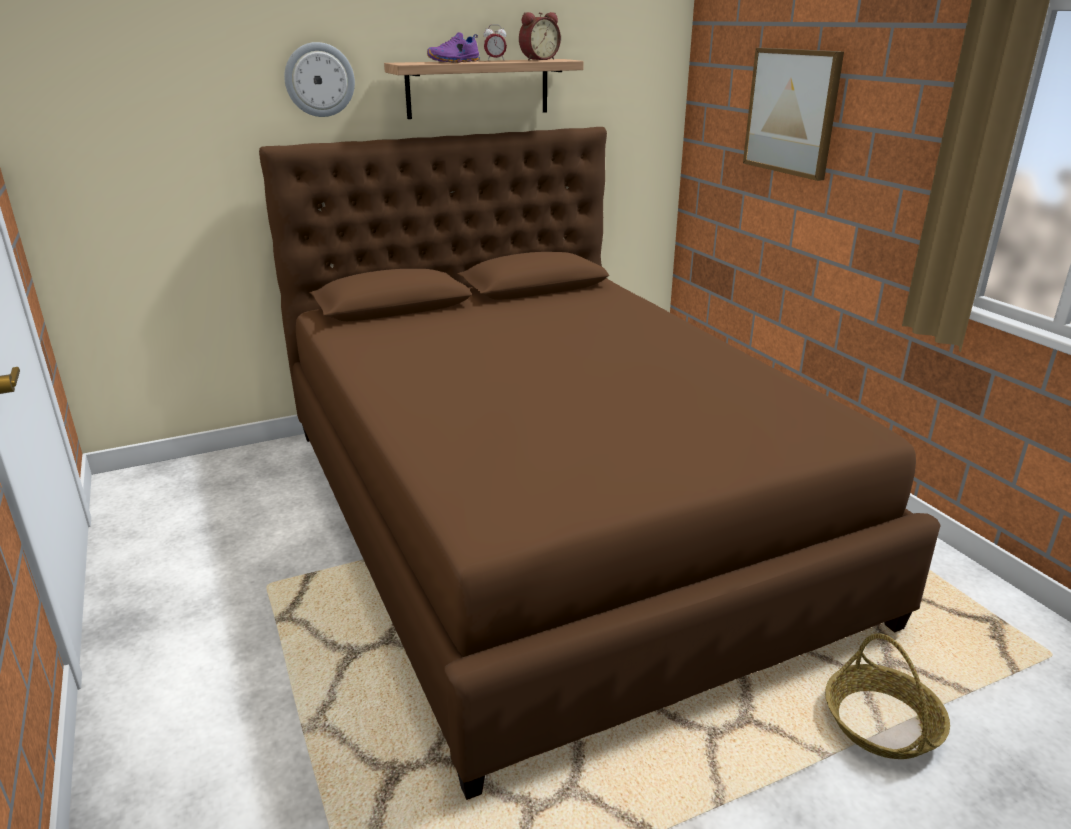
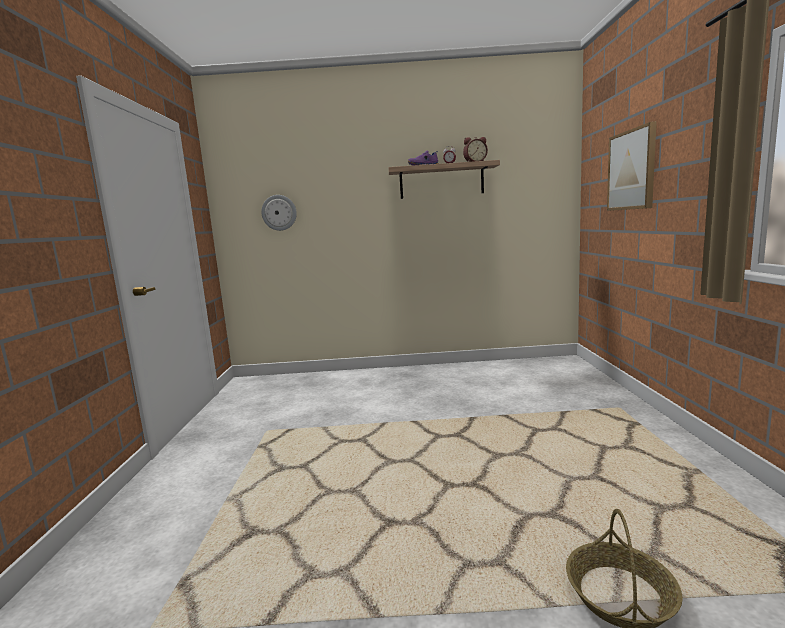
camera: 25 degrees right, 15 degrees down
brown bed [259,127,941,800] -> none
wall clock [284,42,355,117] -> wall clock moved to [261,195,297,231]

